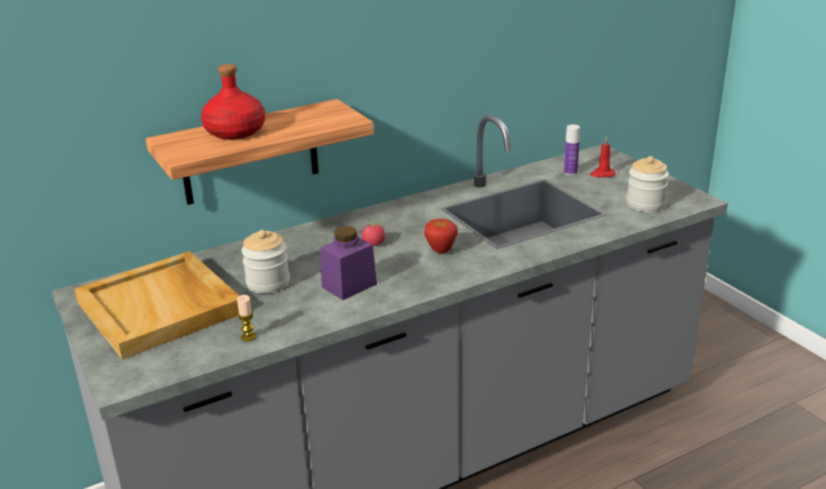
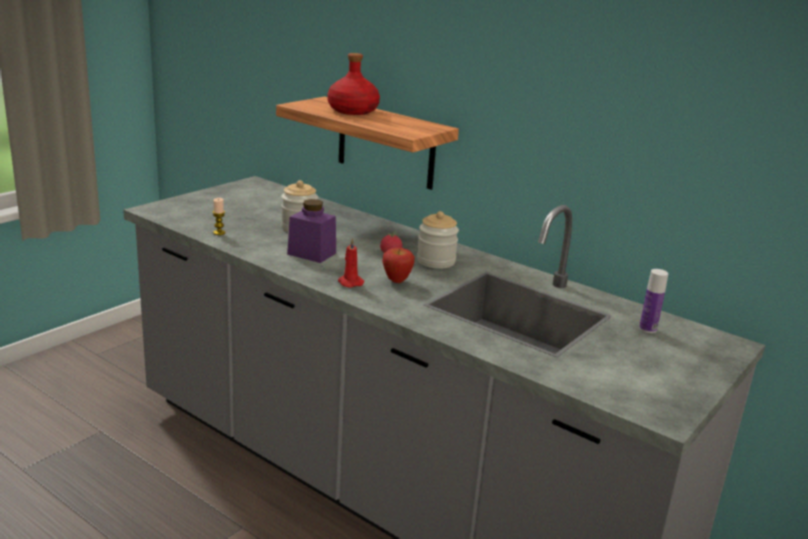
camera: 65 degrees right, 5 degrees down
beige tray [74,251,239,360] -> none
red candle [590,136,615,178] -> red candle moved to [338,238,364,288]
jar [627,156,669,212] -> jar moved to [417,211,459,269]

